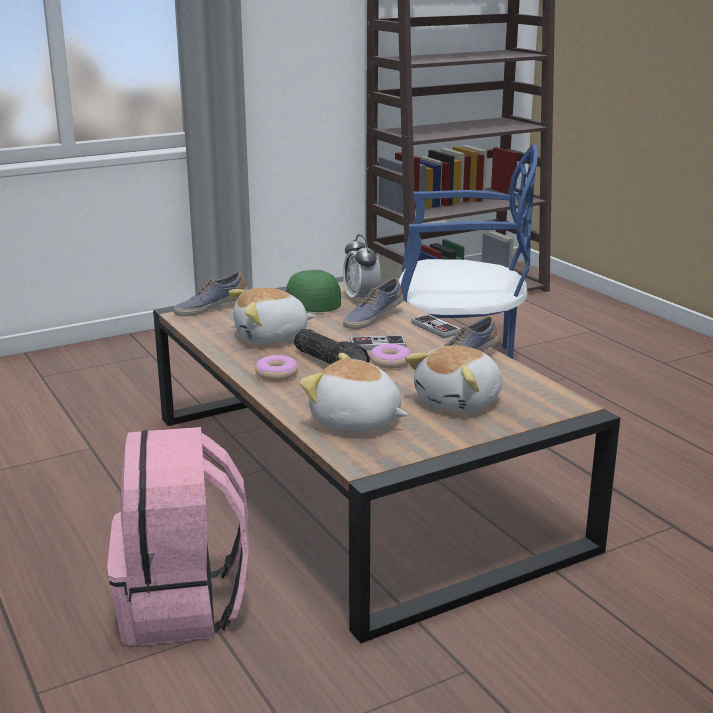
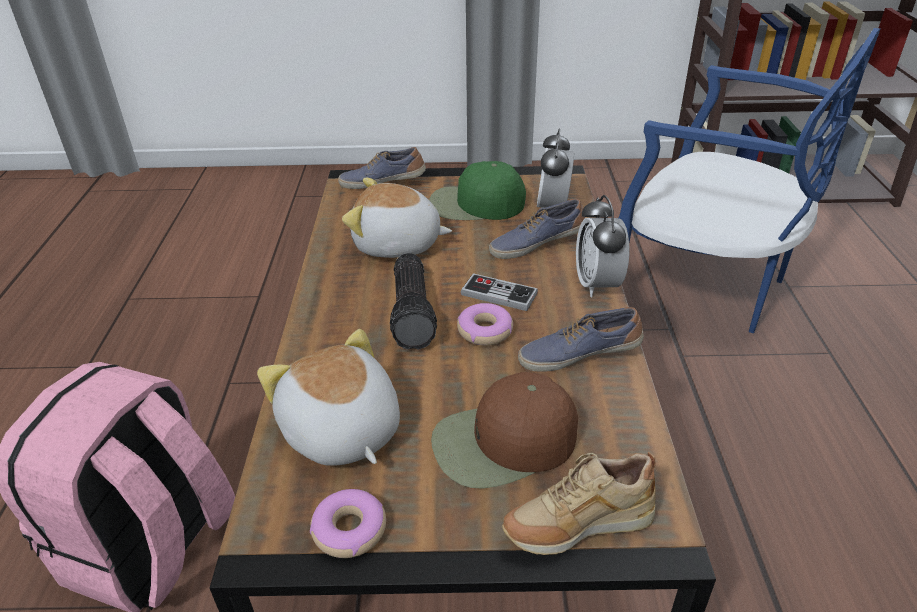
camera: 30 degrees right, 15 degrees up
donut [255,355,298,381] -> donut moved to [310,489,386,558]
plush toy [405,345,503,412] -> brown cap [431,372,578,489]
game controller [411,314,461,338] -> alarm clock [576,195,629,297]
none -> beige shoe [502,452,656,555]

